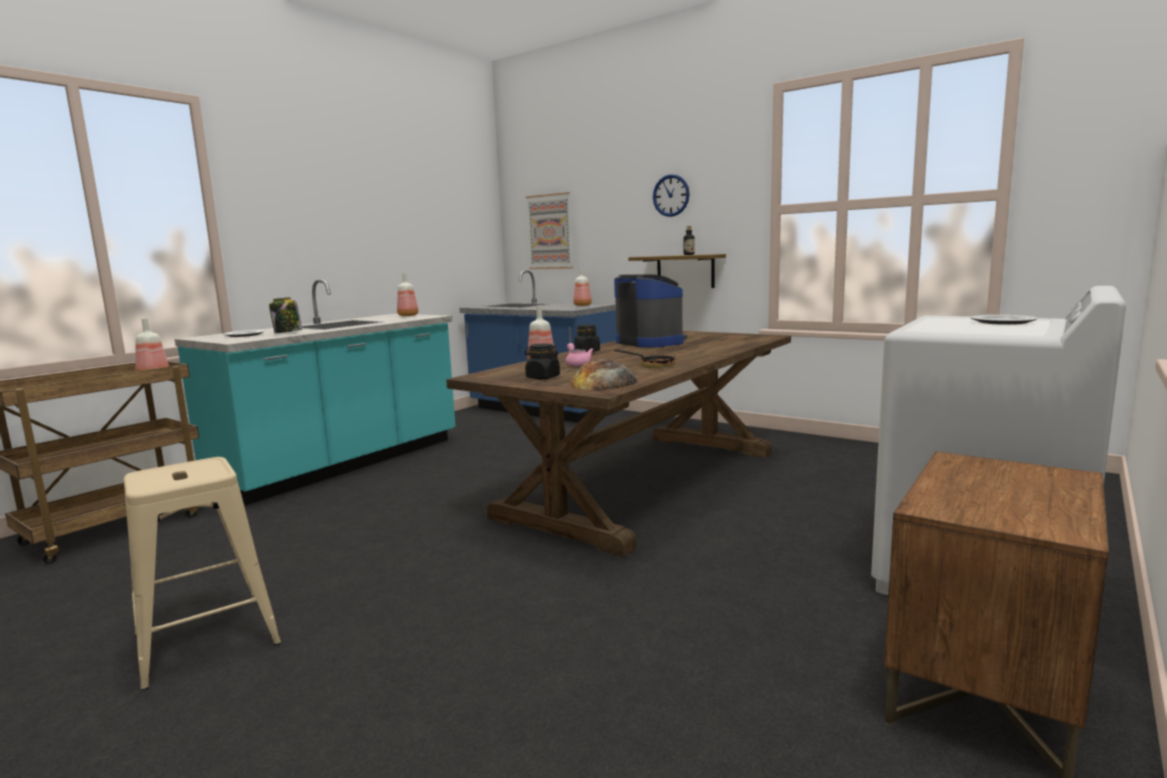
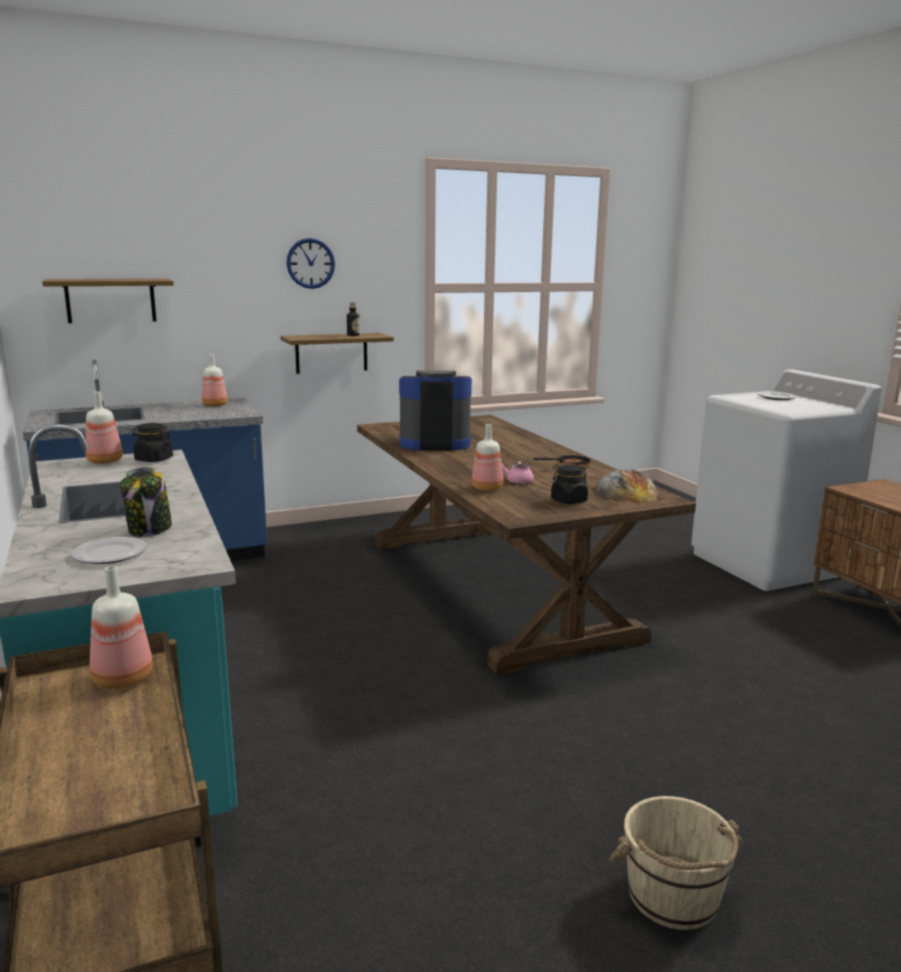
camera: 60 degrees left, 5 degrees up
beige stool [124,457,281,690] -> beige bucket [609,796,743,930]
picture [526,192,573,269] -> shelf [42,279,174,323]
black jar [574,324,600,353] -> black jar moved to [133,423,173,462]

